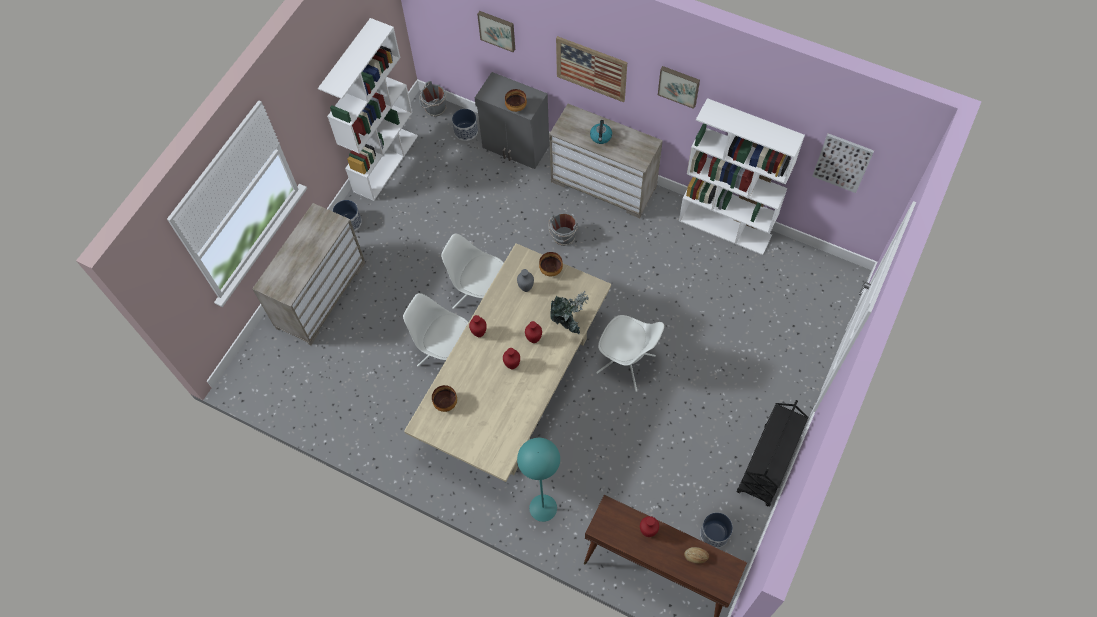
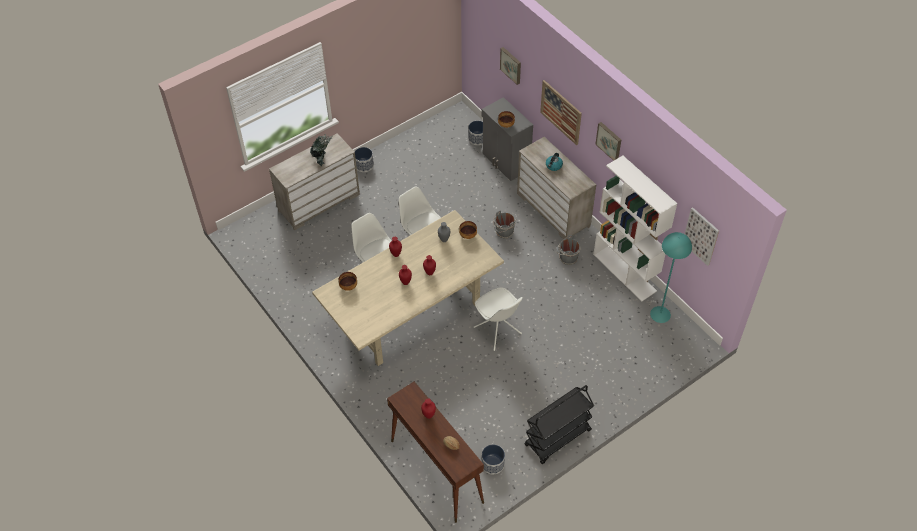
camera: 25 degrees right, 10 degrees down
white bookcase [318,18,418,201] -> none
grey bucket [419,81,447,117] -> grey bucket moved to [557,235,581,265]
turquoise floor lamp [517,438,560,522] -> turquoise floor lamp moved to [650,232,692,323]
potted plant [550,290,589,334] -> potted plant moved to [310,134,333,167]

